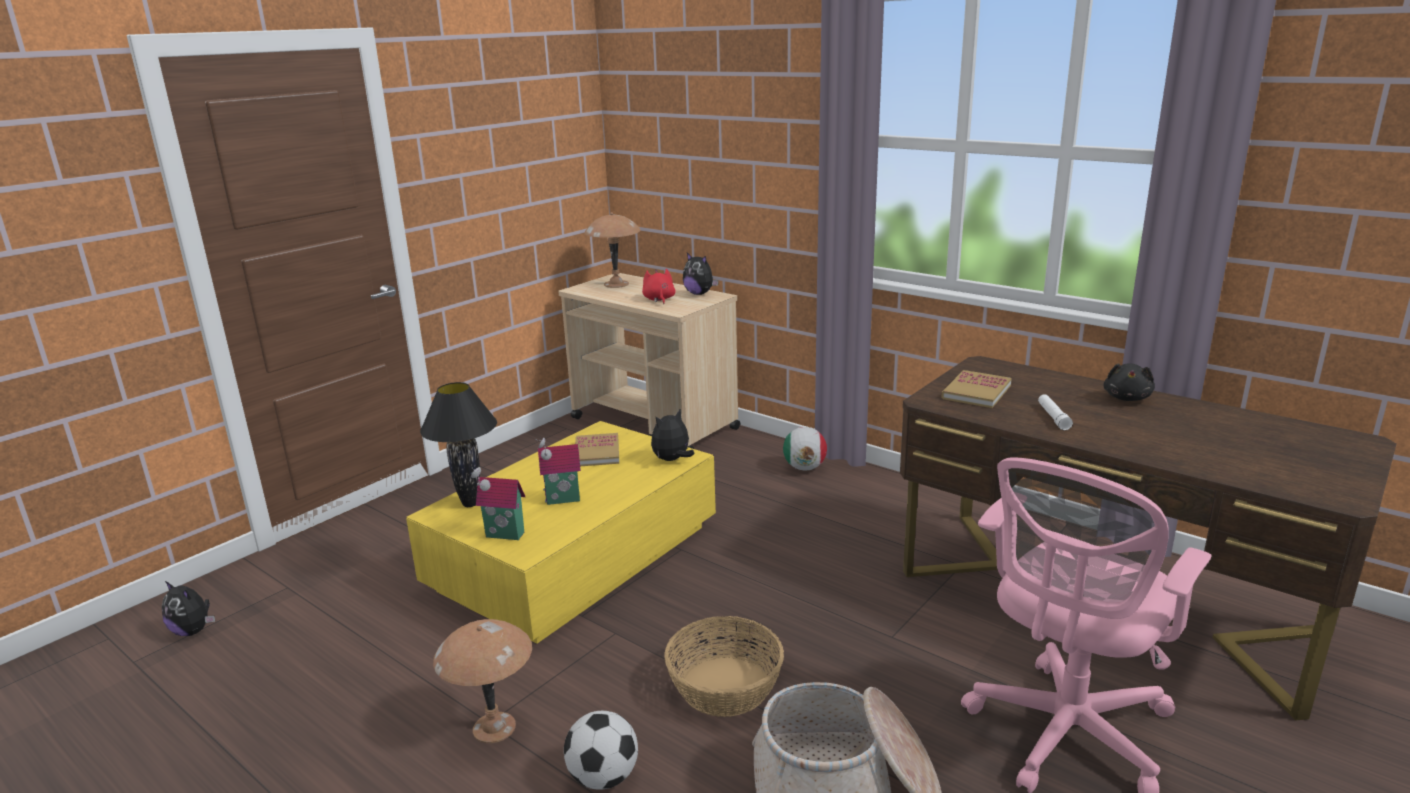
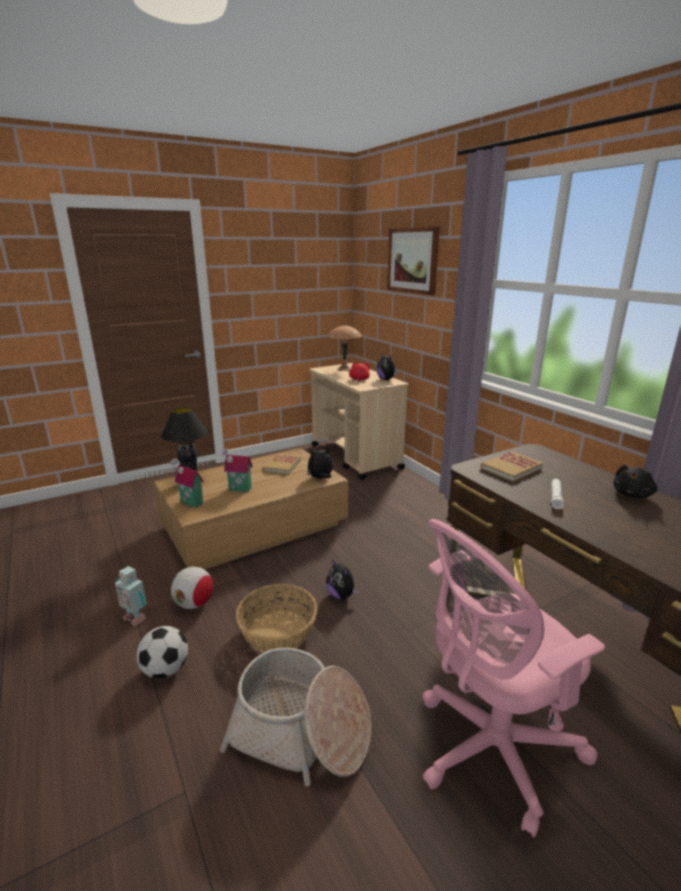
camera: 20 degrees right, 0 degrees up
plush toy [162,581,215,636] -> plush toy moved to [326,559,359,599]
yellow coffee table [406,421,716,644] -> brown coffee table [154,448,348,570]
brown table lamp [433,619,532,743] -> toy robot [115,566,147,626]
football [783,427,827,471] -> football moved to [171,566,213,609]
none -> picture [387,227,440,295]

